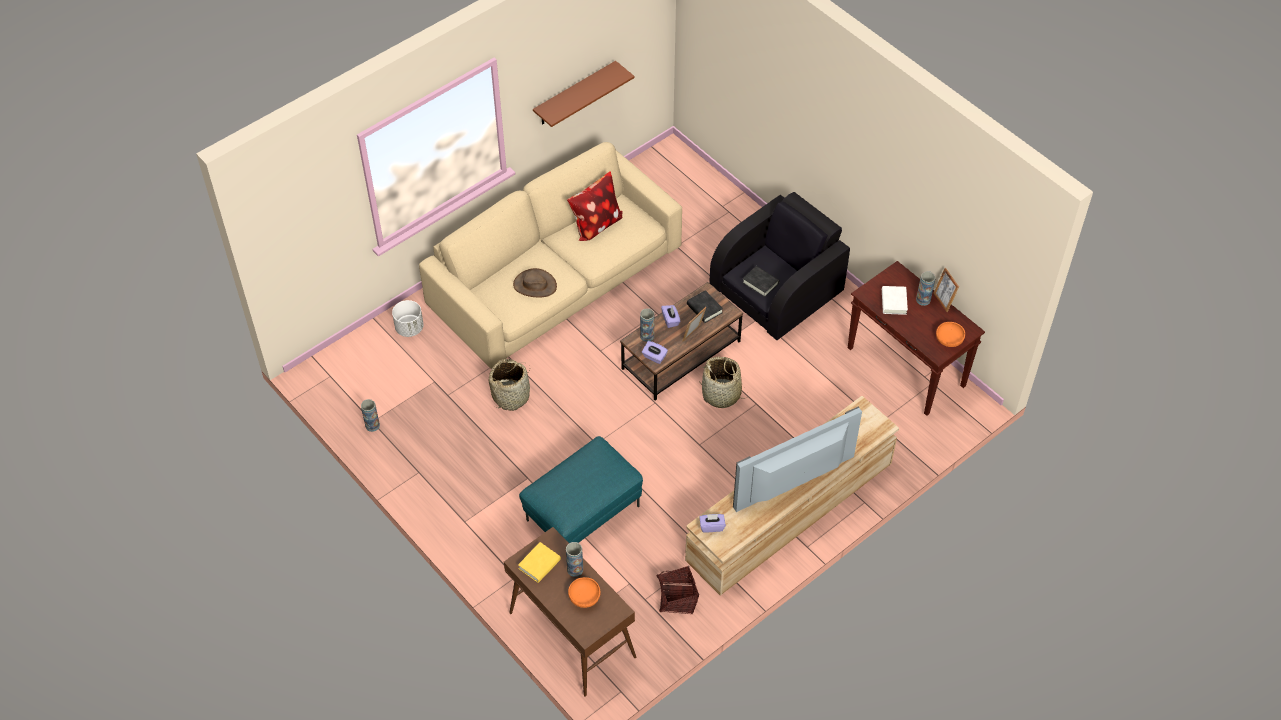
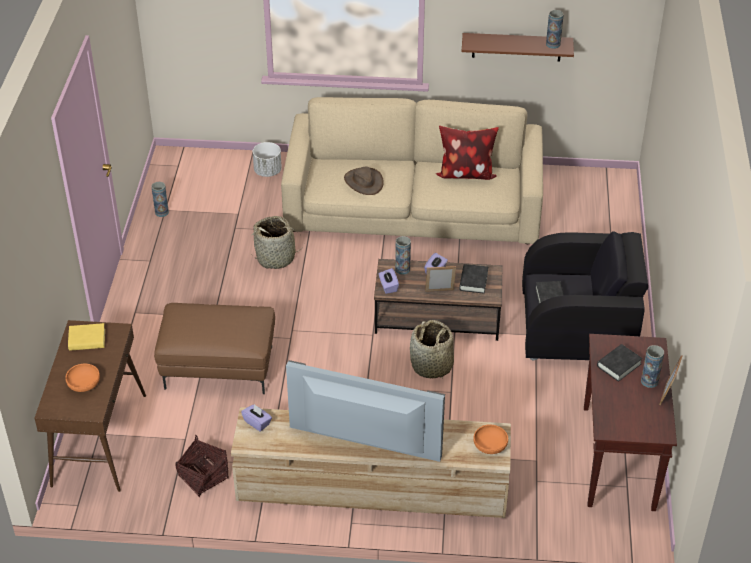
camera: 45 degrees right, 10 degrees down
turquoise ottoman [519,436,643,543] -> brown ottoman [154,303,275,394]
vase [566,542,583,577] -> vase moved to [546,10,564,49]
white book [882,286,908,315] -> black book [597,344,643,382]
orange bowl [936,322,965,347] -> orange bowl moved to [473,424,508,454]

